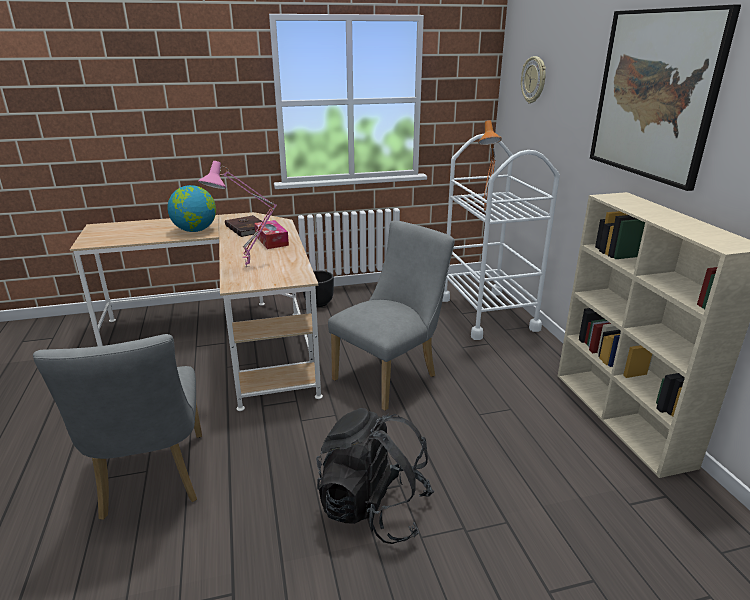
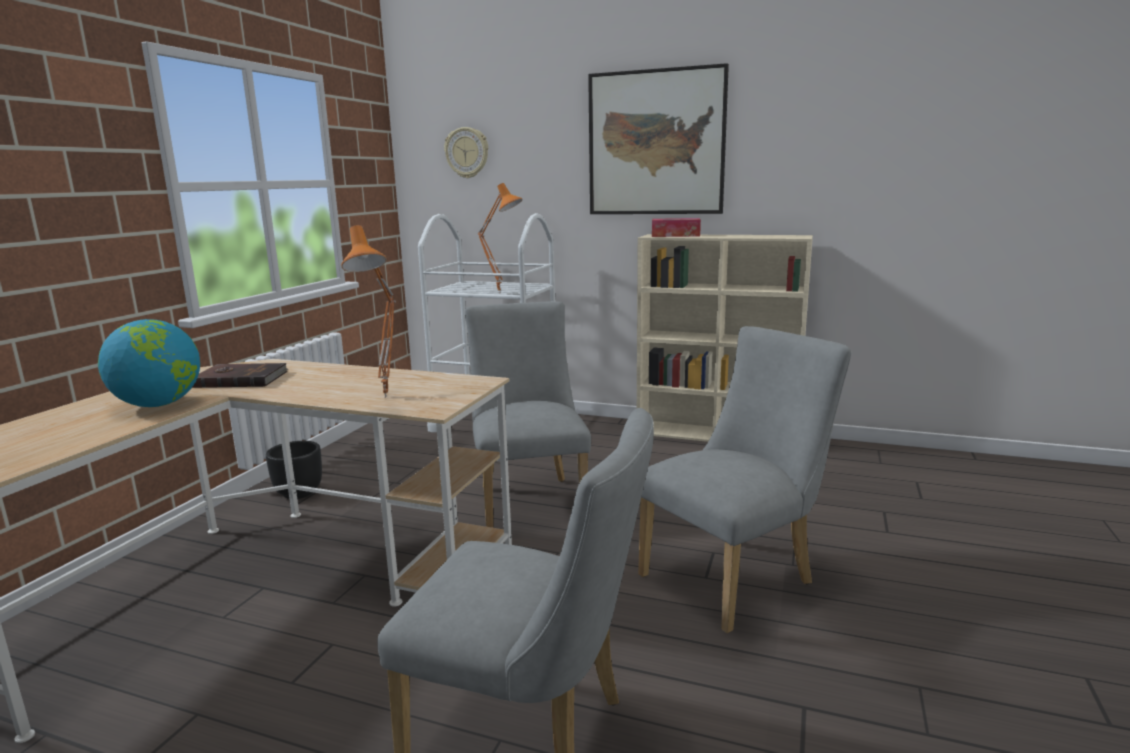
camera: 55 degrees left, 10 degrees down
pink table lamp [198,161,277,267] -> orange table lamp [341,225,396,398]
tissue box [254,220,289,249] -> tissue box moved to [652,218,701,237]
black backpack [316,408,435,544] -> grey chair [638,326,851,633]

